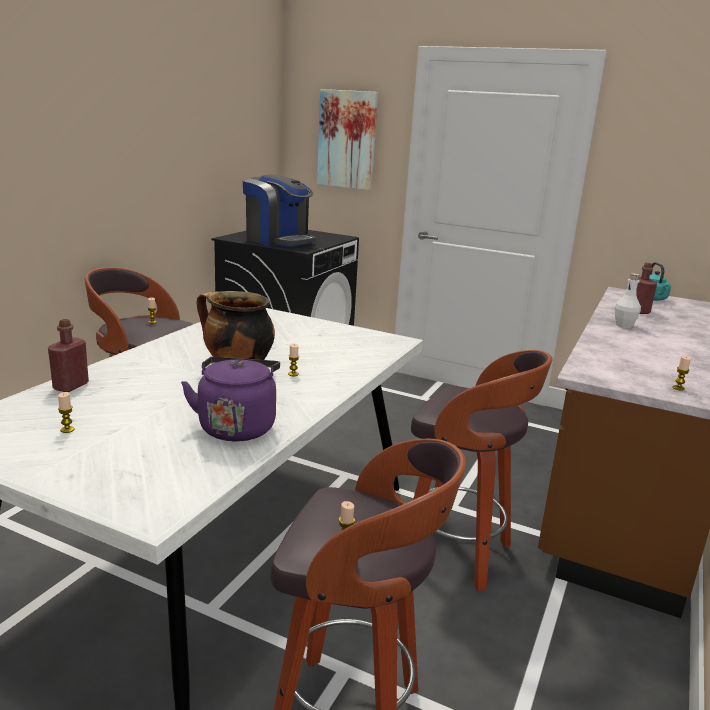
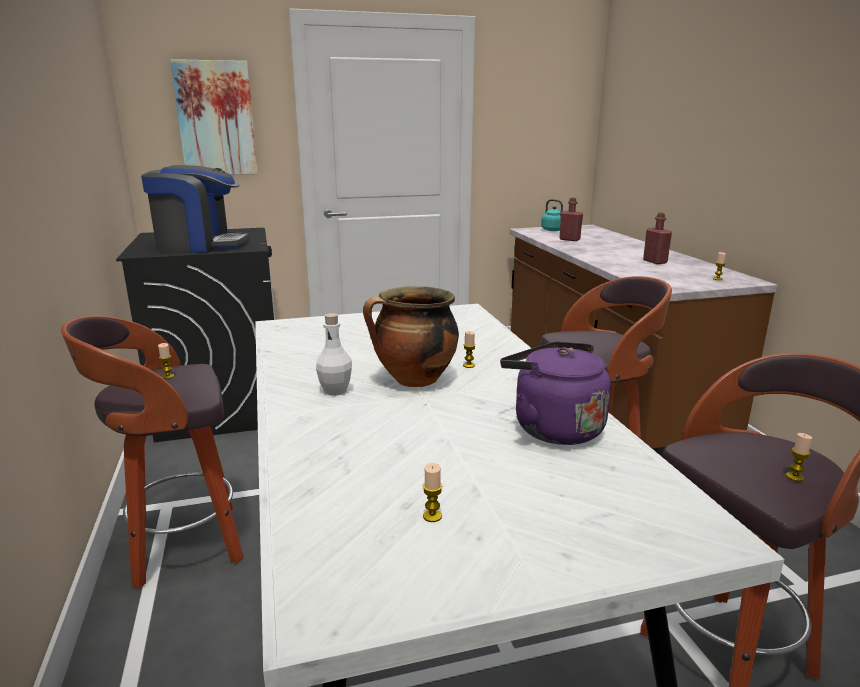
camera: 40 degrees left, 0 degrees up
red bottle [48,319,89,392] -> red bottle moved to [643,212,672,264]
white bottle [615,273,641,328] -> white bottle moved to [316,313,352,396]

